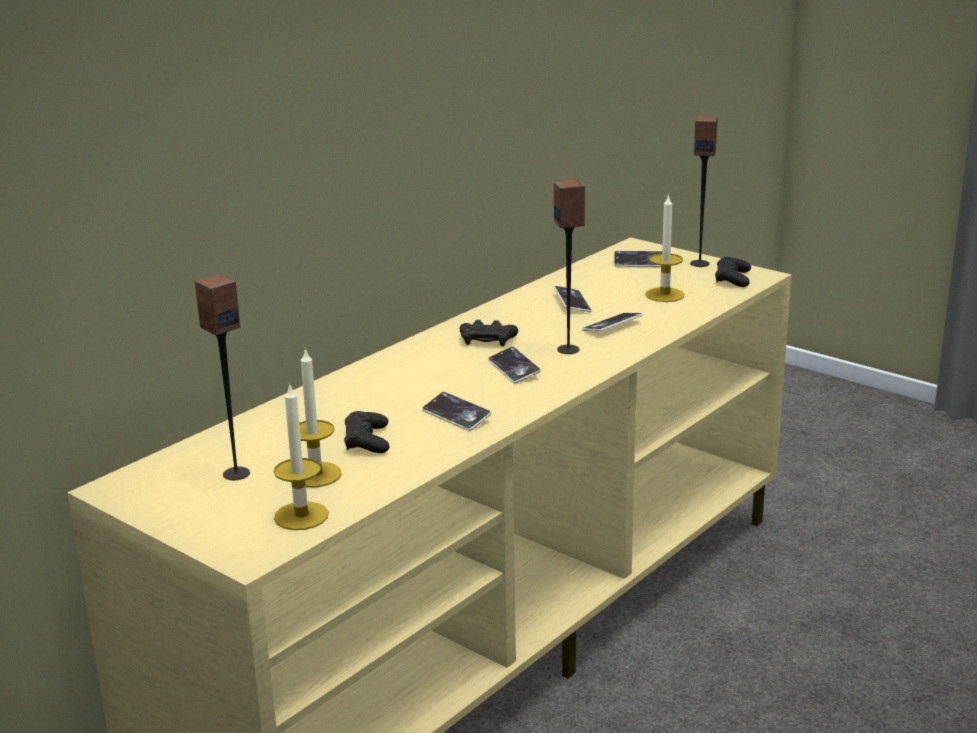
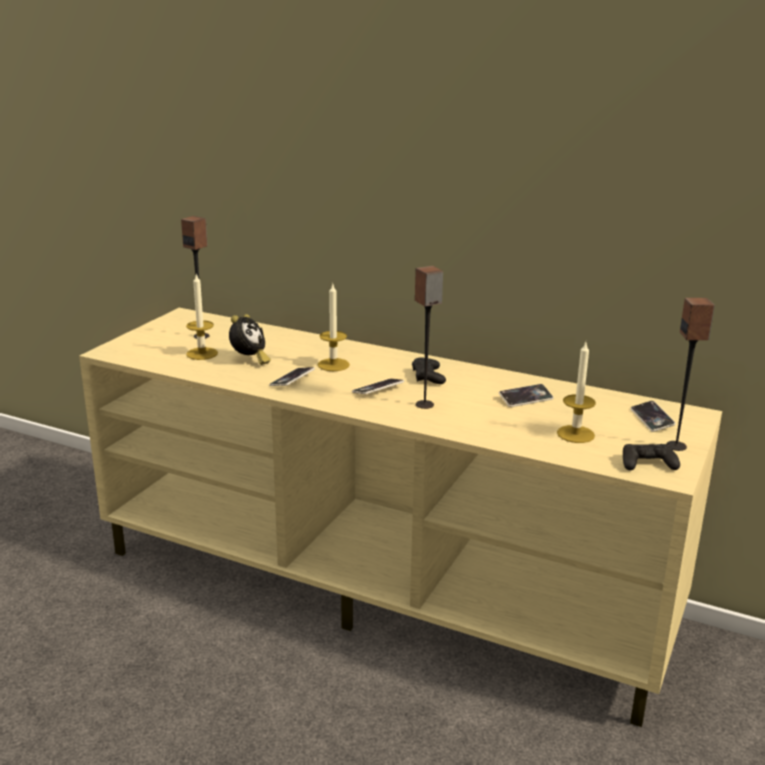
camera: 75 degrees right, 0 degrees up
candle [274,383,329,530] -> candle moved to [318,284,350,371]
black game controller [344,411,389,453] -> alarm clock [229,314,271,365]
phone [582,313,643,331] -> none

